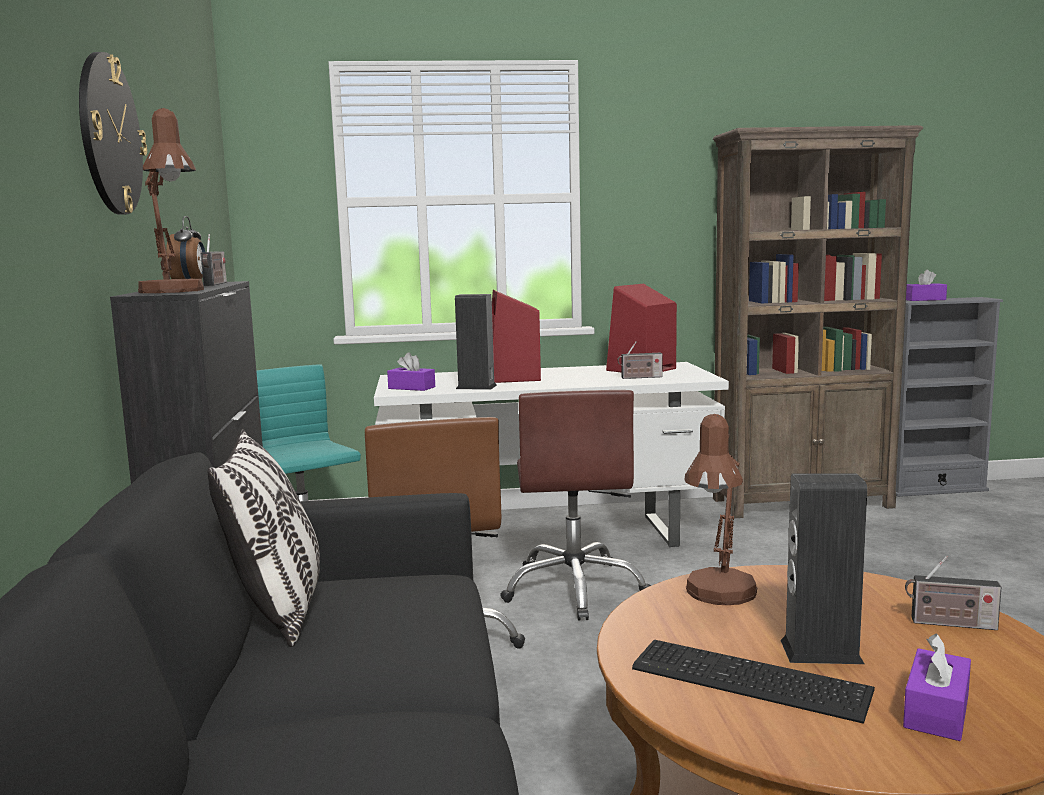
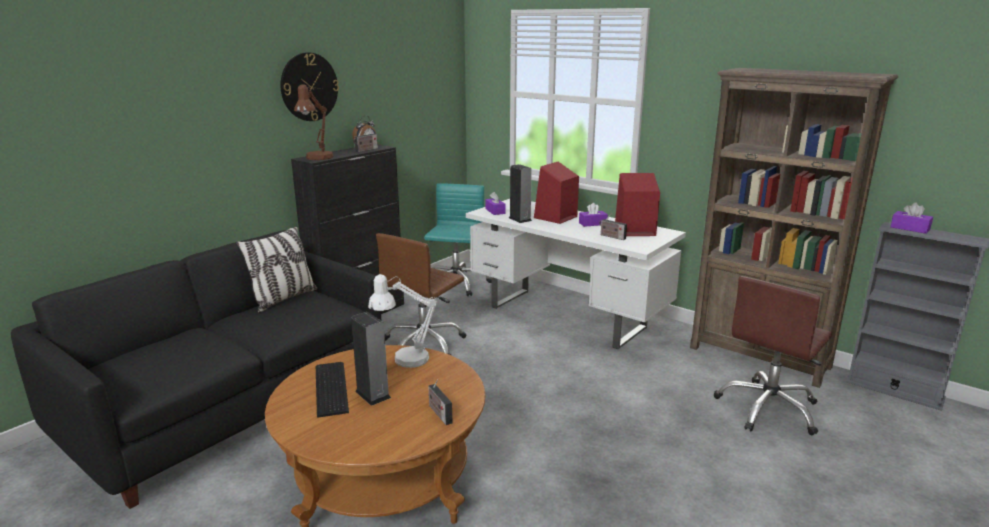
camera: 45 degrees right, 10 degrees up
brown office chair [500,390,651,621] -> brown office chair moved to [714,276,832,435]
brown table lamp [684,414,758,605] -> white table lamp [368,274,437,368]
purple tissue box [903,633,971,741] -> purple tissue box moved to [579,203,608,227]

